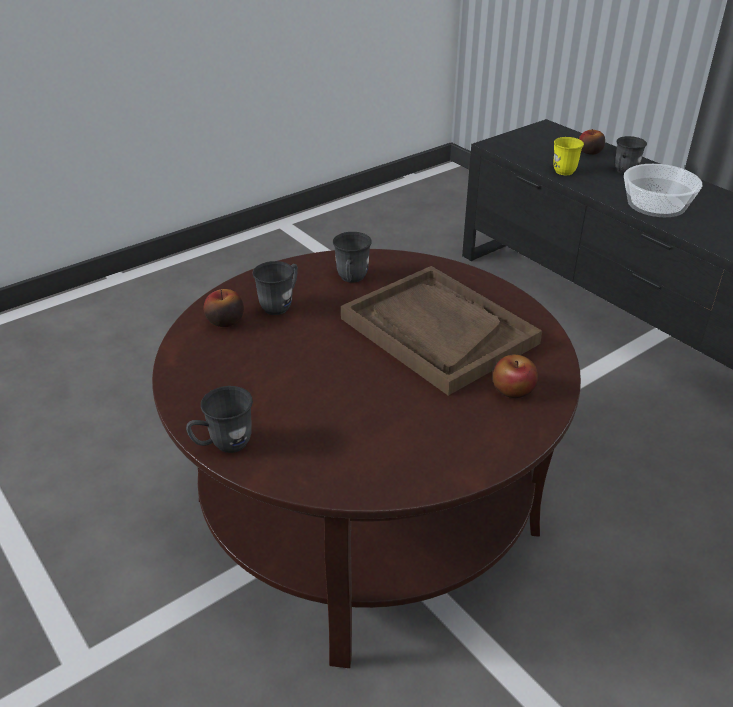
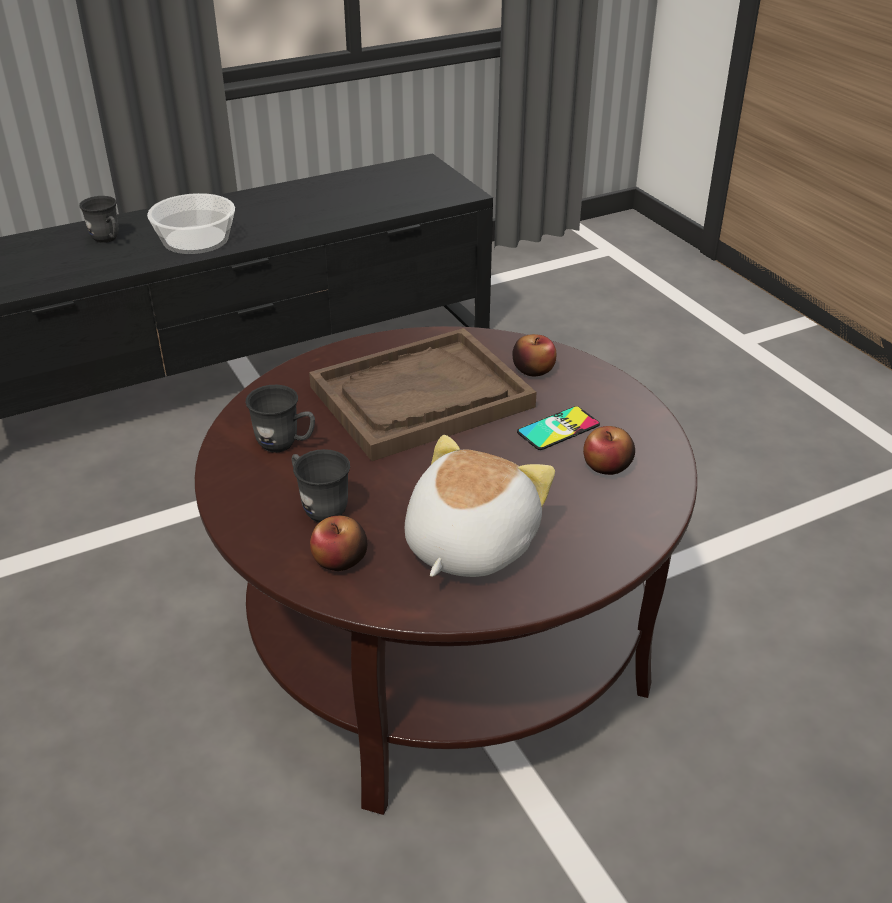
camera: 80 degrees left, 0 degrees up
grey mug [186,386,253,453] -> none
yellow mug [553,137,584,175] -> none
apple [579,129,605,155] -> apple moved to [583,426,635,475]
none -> plush toy [405,435,555,577]
none -> phone [517,406,600,450]

